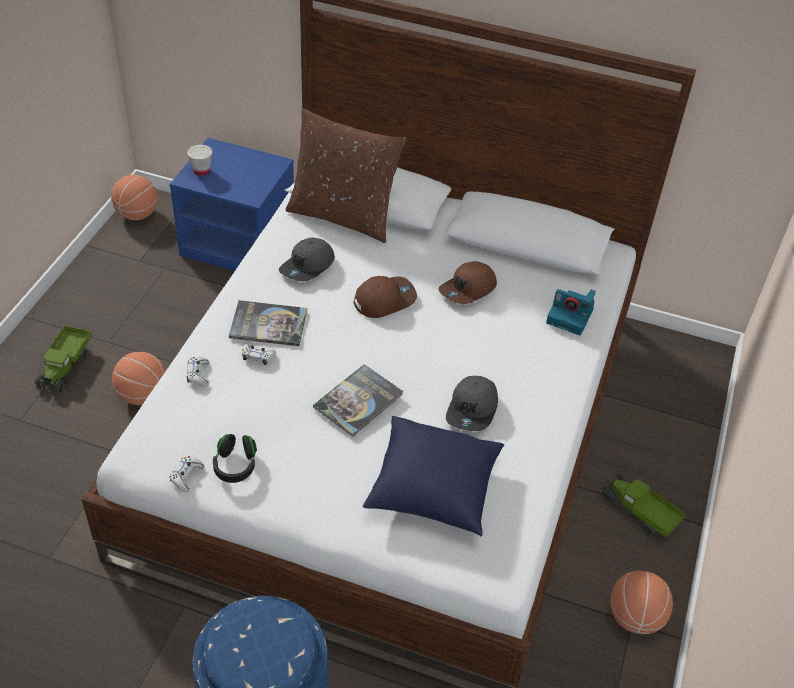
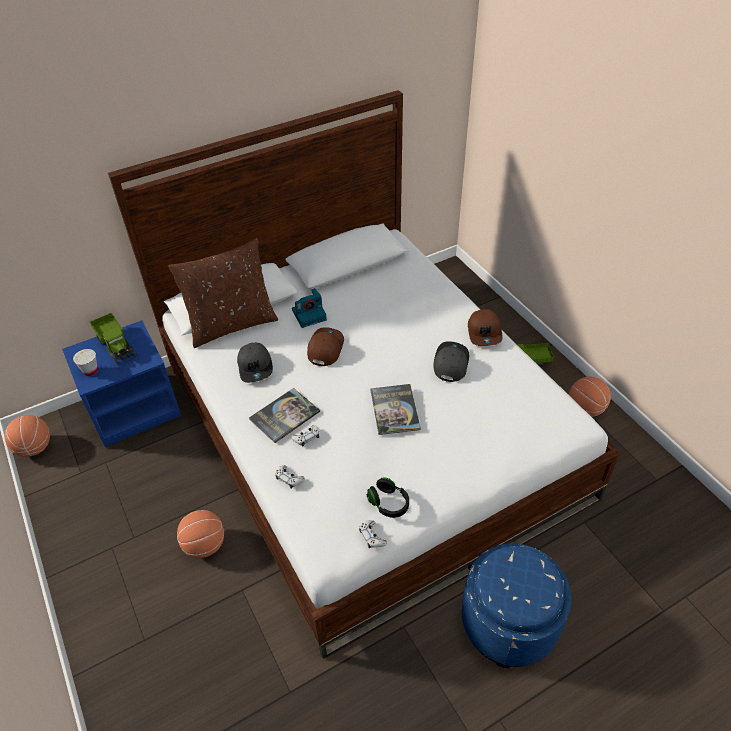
camera: 45 degrees left, 0 degrees up
toy truck [34,326,91,394] -> toy truck moved to [90,313,135,365]
blue pillow [363,416,504,536] -> none
brown cap [439,261,497,304] -> brown cap moved to [468,309,503,346]
grey cap [446,376,498,431] -> grey cap turned 135 degrees counterclockwise [434,341,469,382]
camera [546,289,596,335] -> camera moved to [292,288,327,328]

